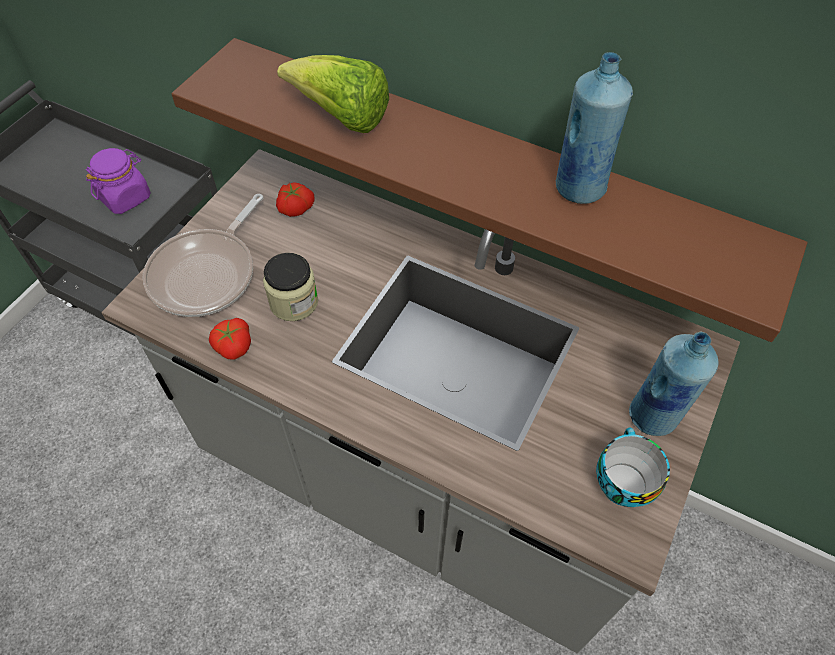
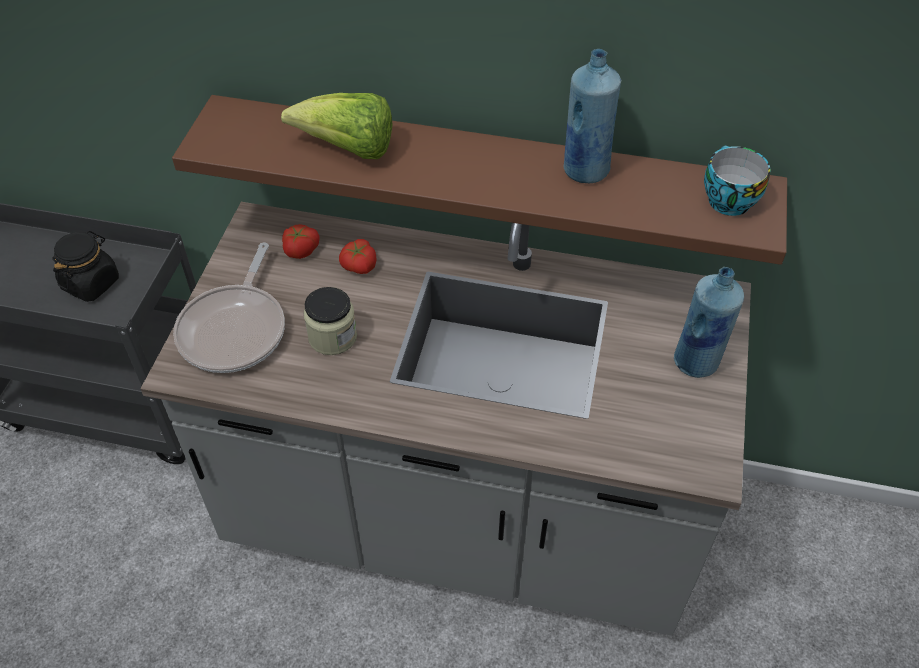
camera: 15 degrees left, 5 degrees down
purple jar [86,148,151,214] -> black jar [52,231,119,302]
tomato [209,318,251,360] -> tomato moved to [339,239,377,274]
cup [596,427,670,507] -> cup moved to [704,146,770,216]

